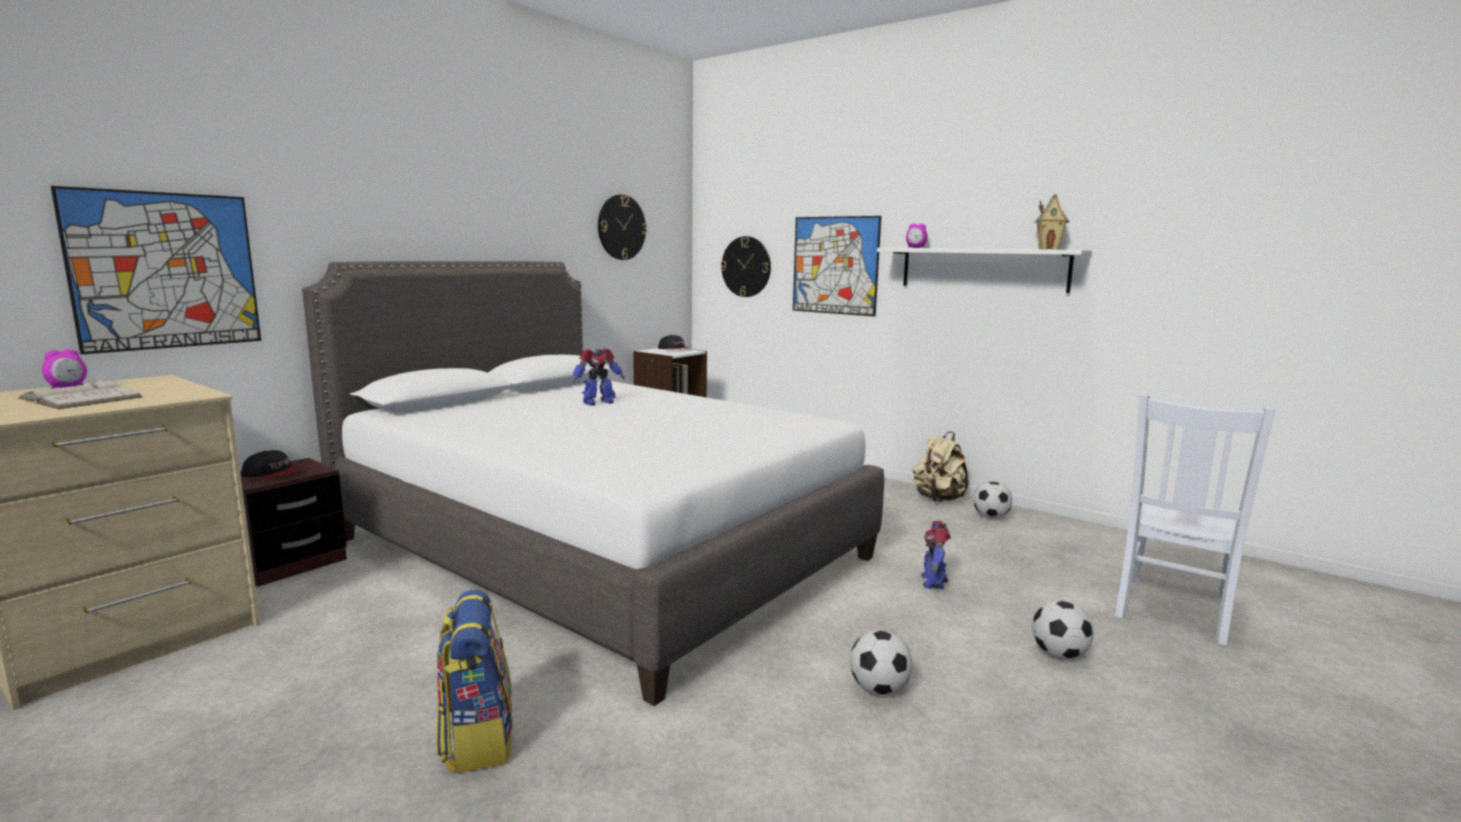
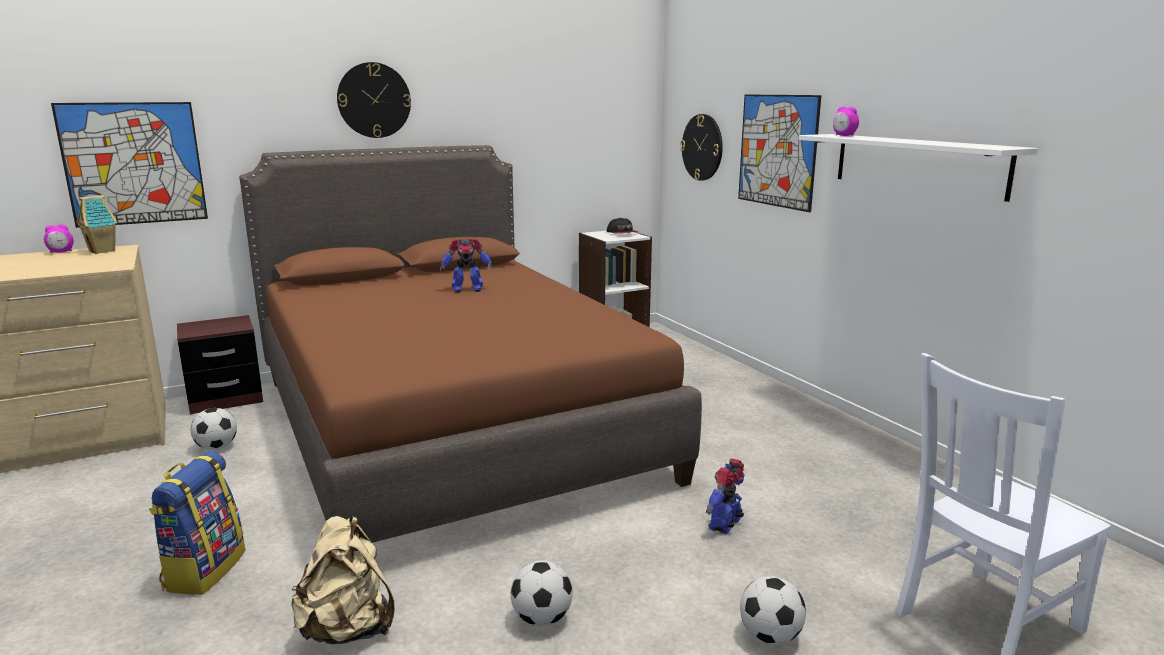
camera: 25 degrees right, 5 degrees up
white book [18,380,143,409] -> none
cap [241,450,307,477] -> none
white bed [302,261,884,706] -> brown bed [239,145,702,543]
wall clock [598,195,647,260] -> wall clock moved to [337,62,411,138]
beige backpack [913,431,968,502] -> beige backpack moved to [291,516,395,644]
football [973,482,1012,519] -> football moved to [191,408,237,450]
toy house [1034,194,1070,250] -> toy house moved to [76,195,117,254]

